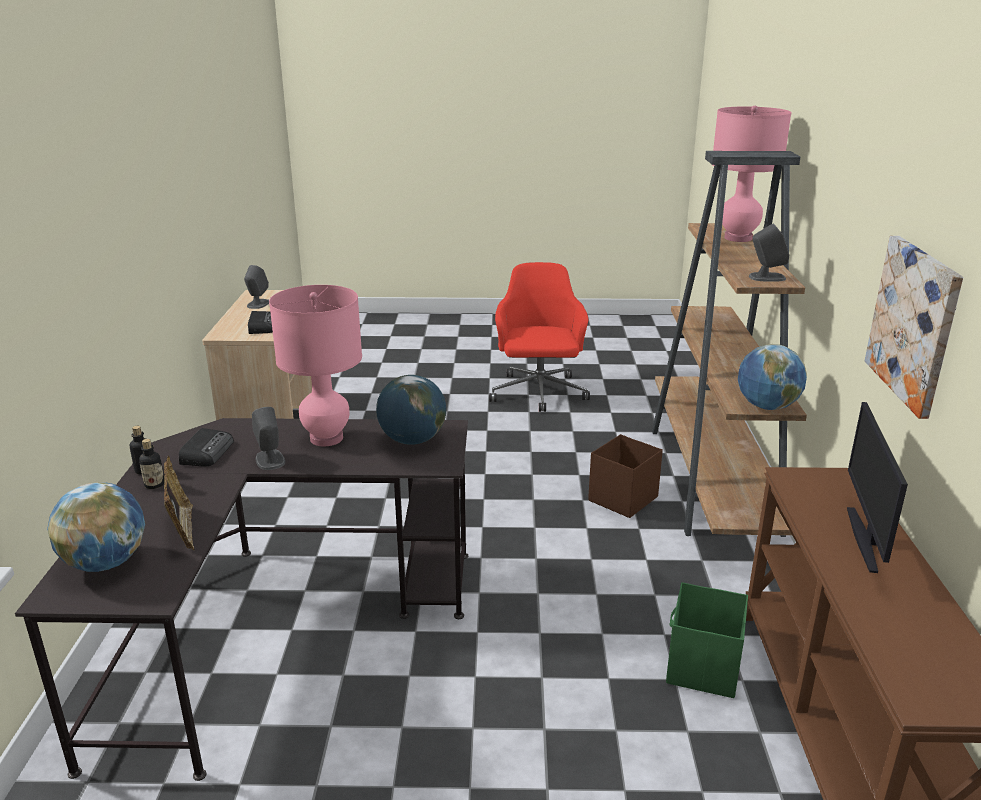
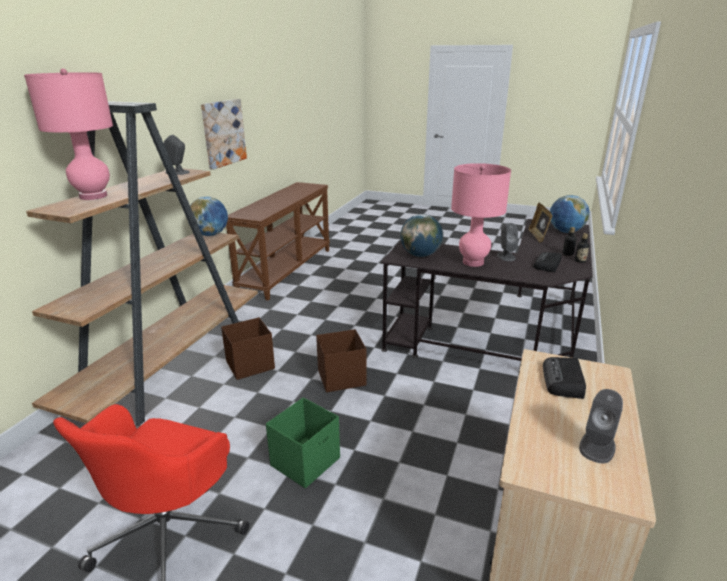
camera: 160 degrees left, 0 degrees up
green storage box [666,582,748,698] -> green storage box moved to [266,397,340,489]
monitor [847,402,908,573] -> none
none -> brown storage box [316,329,366,393]

